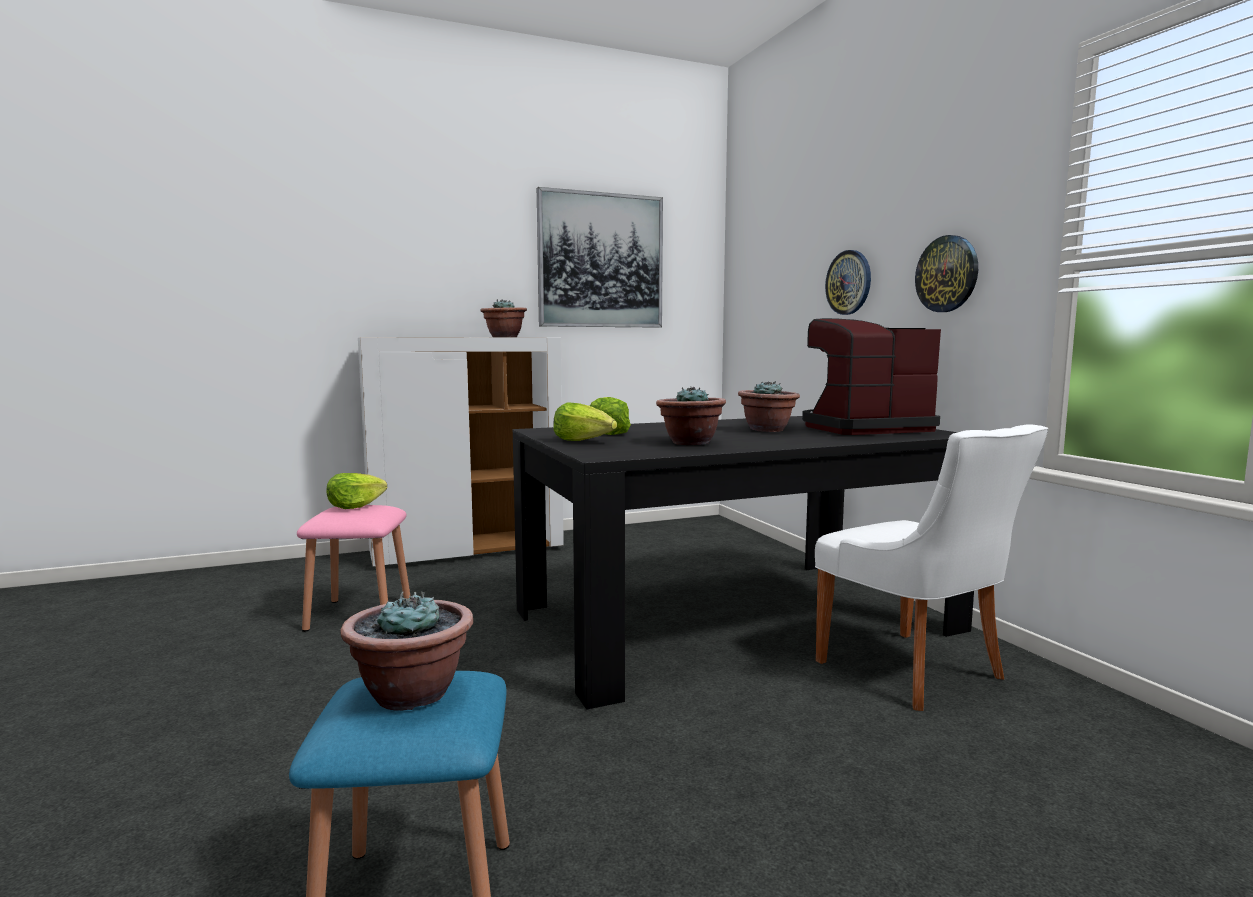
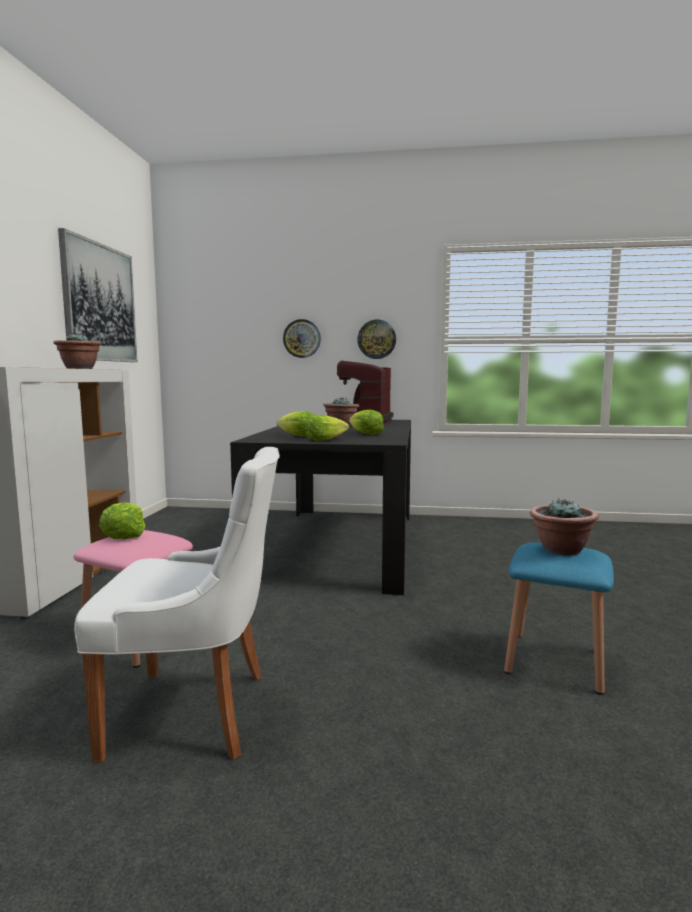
camera: 60 degrees left, 0 degrees up
potted plant [656,386,726,445] -> lettuce [349,410,384,435]
white chair [815,424,1048,711] -> white chair moved to [74,447,280,763]

